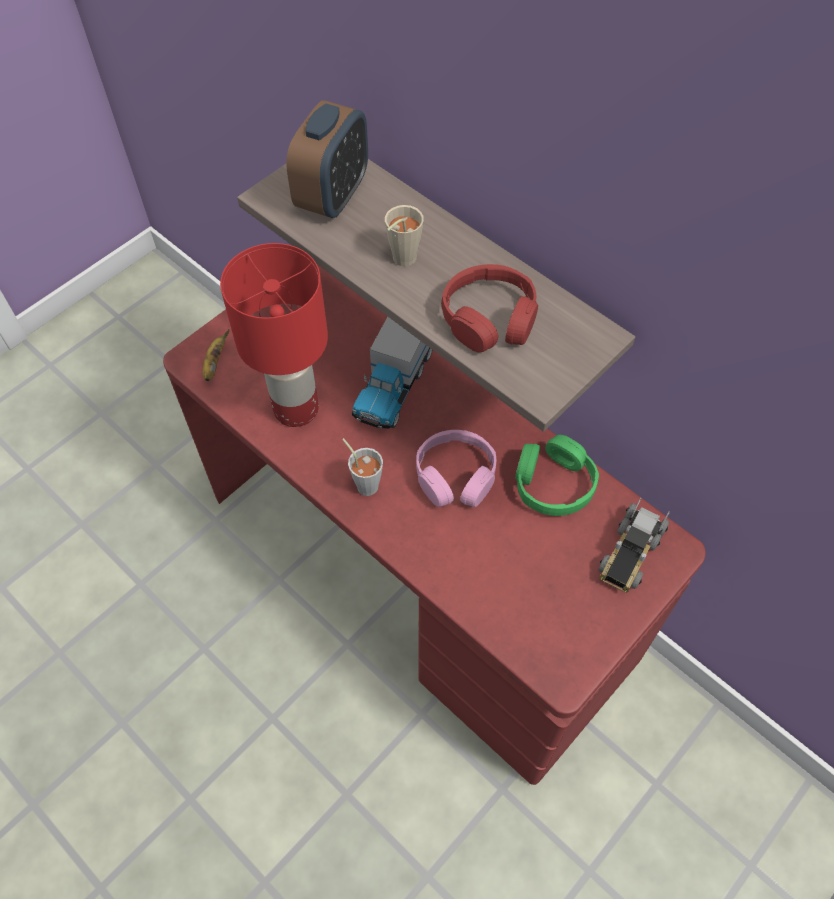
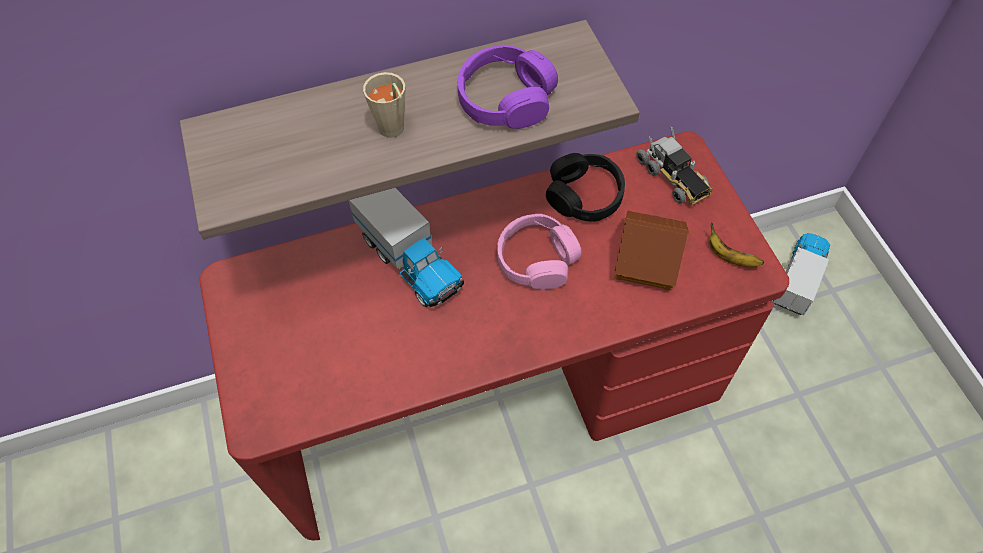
camera: 60 degrees left, 0 degrees up
banana [202,329,229,381] -> banana moved to [709,222,764,267]
red table lamp [220,243,328,427] -> none
alarm clock [286,100,368,218] -> none
grey cup [342,438,383,496] -> none
red headphones [441,264,538,352] -> purple headphones [458,45,558,129]
green headphones [515,435,599,516] -> black headphones [546,153,625,222]
none -> toy house [614,210,690,290]
none -> toy truck [773,233,830,315]

